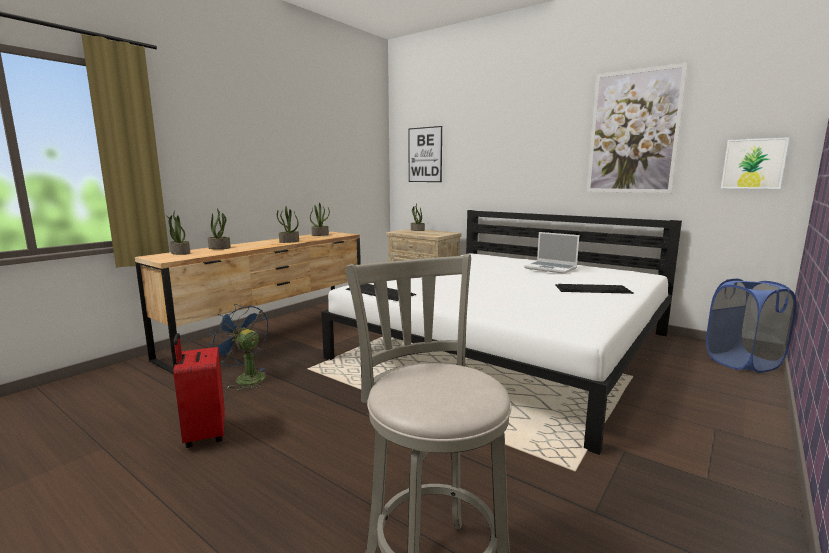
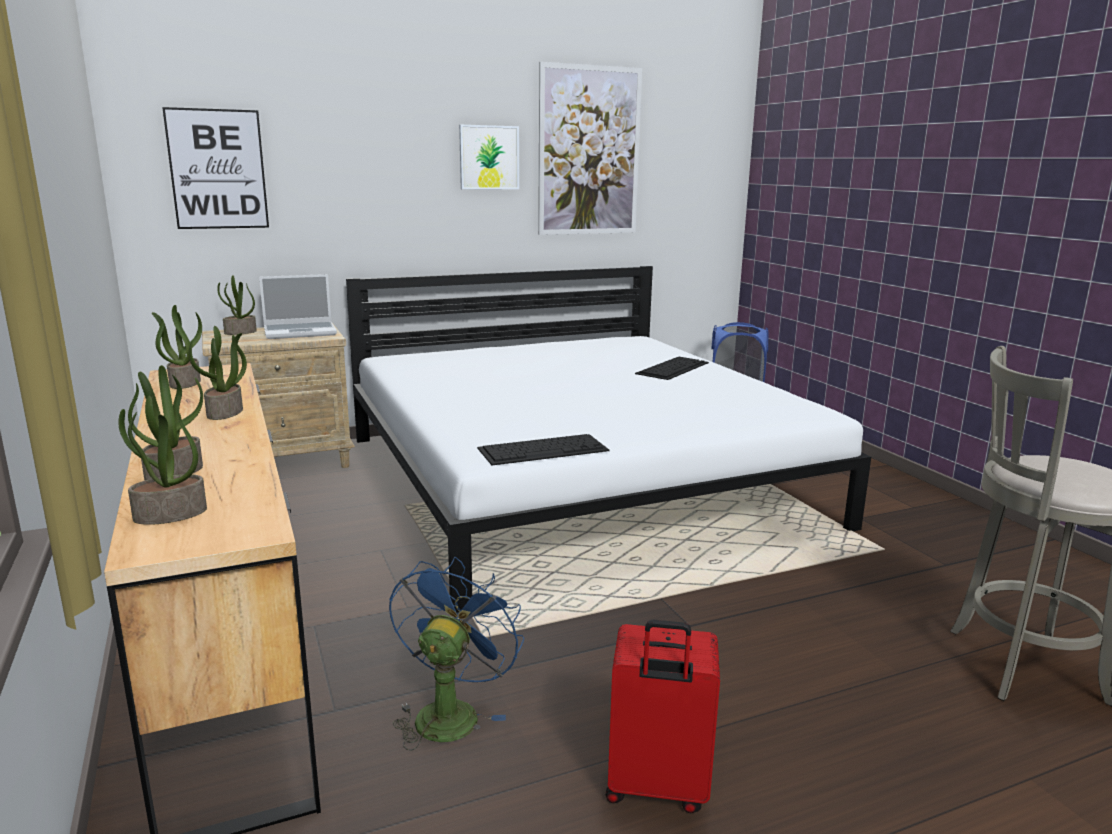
camera: 60 degrees left, 5 degrees up
blue fan [207,304,268,390] -> blue fan turned 135 degrees clockwise [389,557,524,751]
laptop [524,232,579,274] -> laptop moved to [259,274,337,339]
picture [721,137,789,189] -> picture moved to [459,125,519,189]

